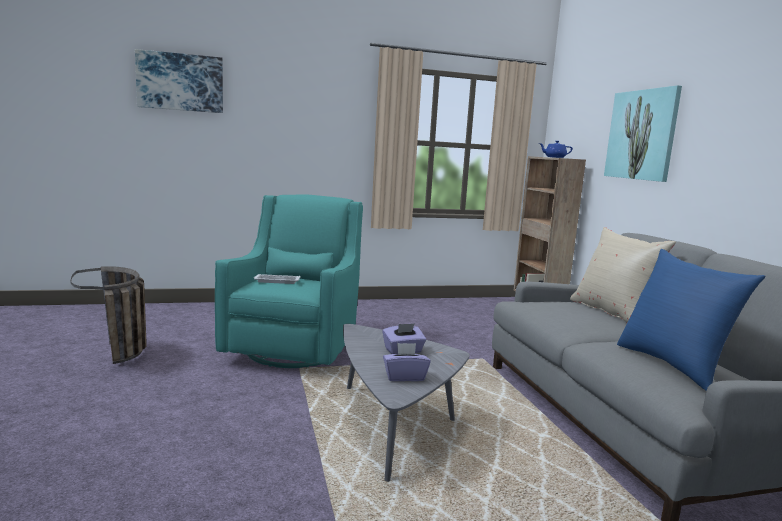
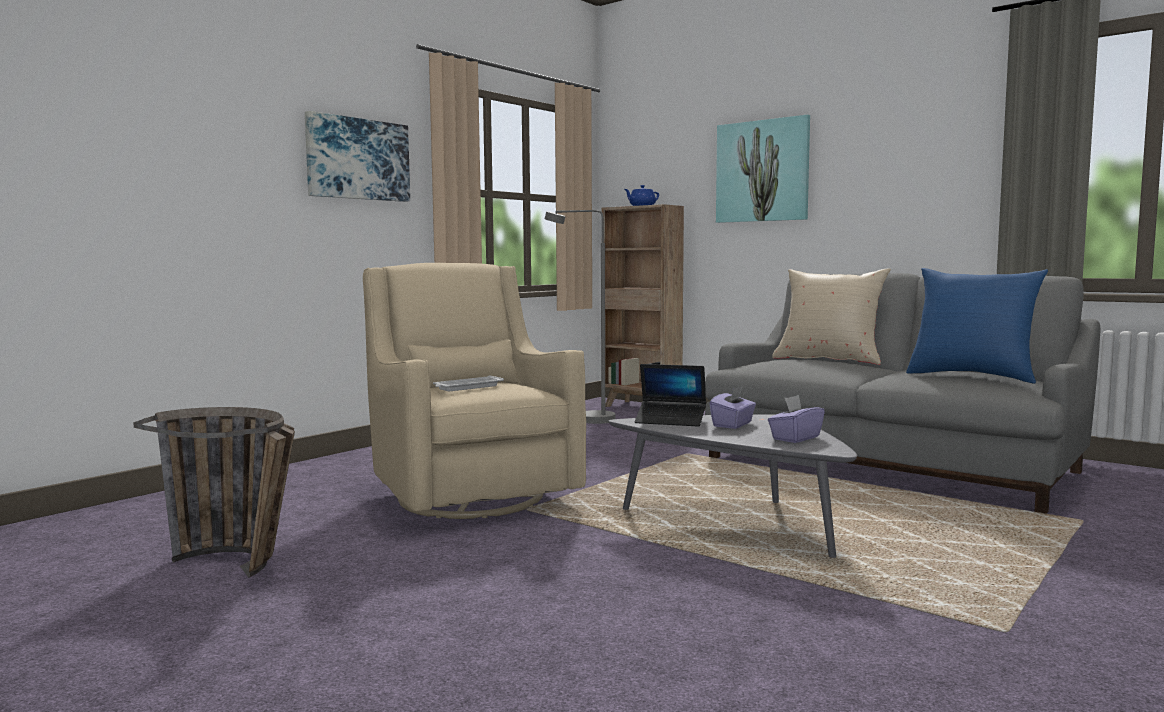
camera: 35 degrees left, 5 degrees down
picture [135,49,223,113] -> picture moved to [305,111,410,202]
turquoise armchair [215,194,363,368] -> beige armchair [363,263,586,519]
none -> grey floor lamp [545,210,616,424]
none -> laptop [635,364,706,427]

